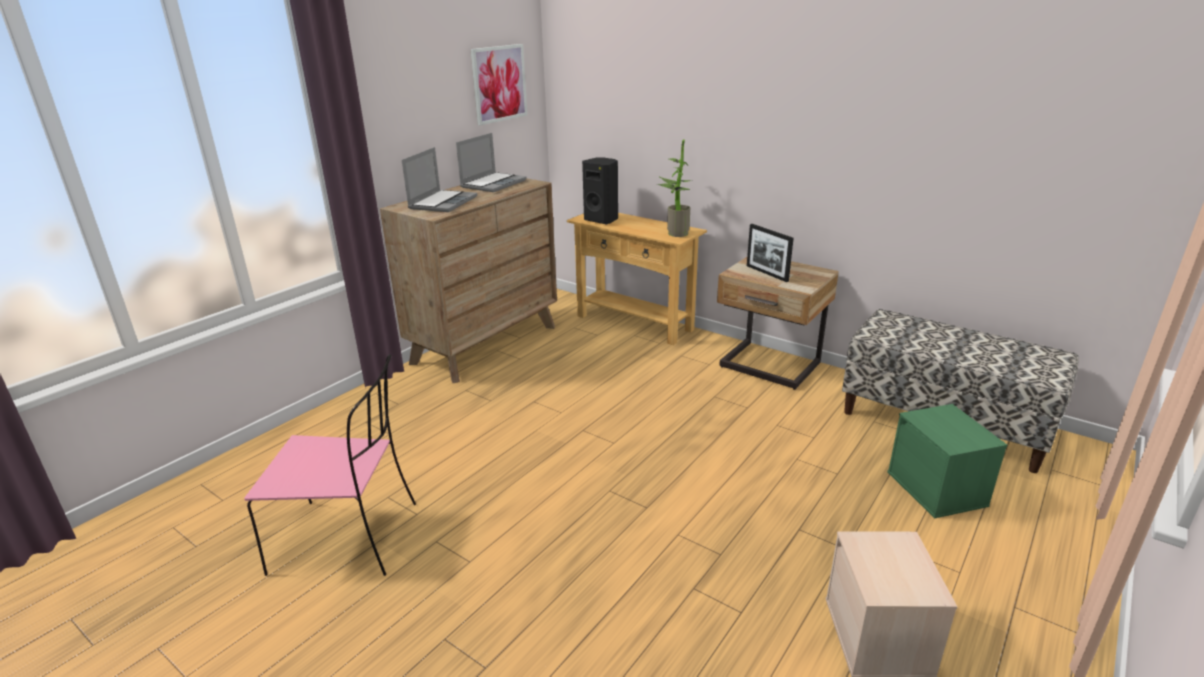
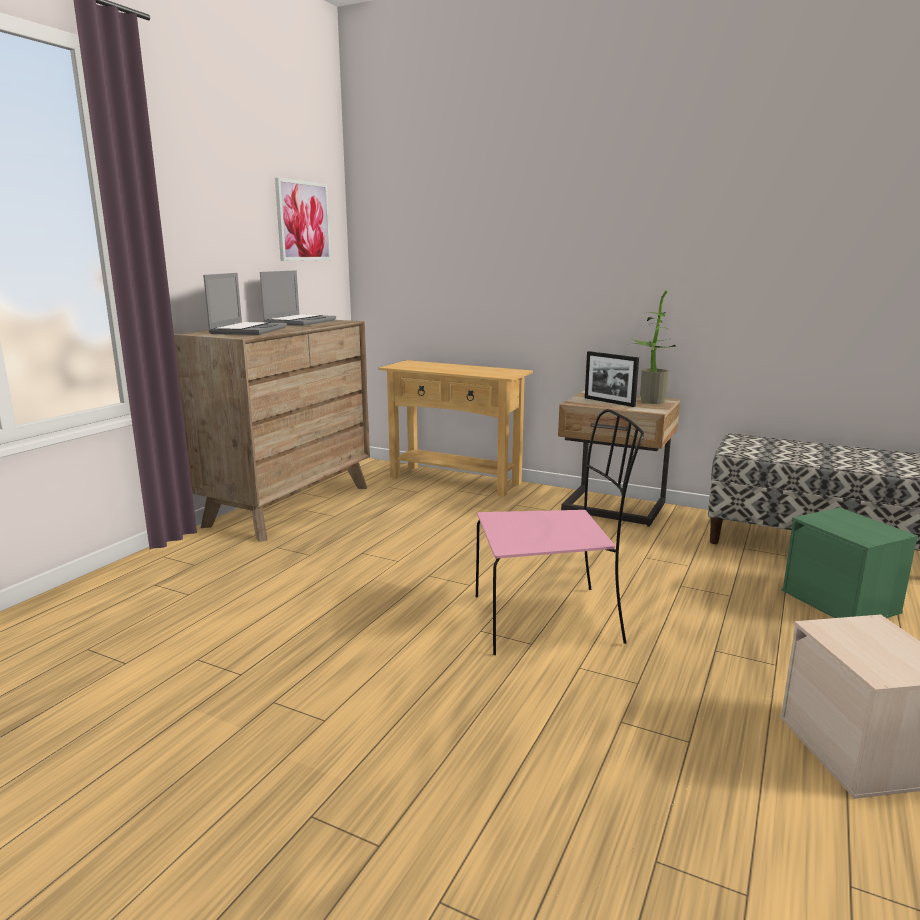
camera: 10 degrees left, 10 degrees down
pink chair [244,354,416,576] -> pink chair moved to [476,409,644,655]
black speaker [582,158,618,224] -> none
potted plant [655,139,693,237] -> potted plant moved to [627,290,676,404]

